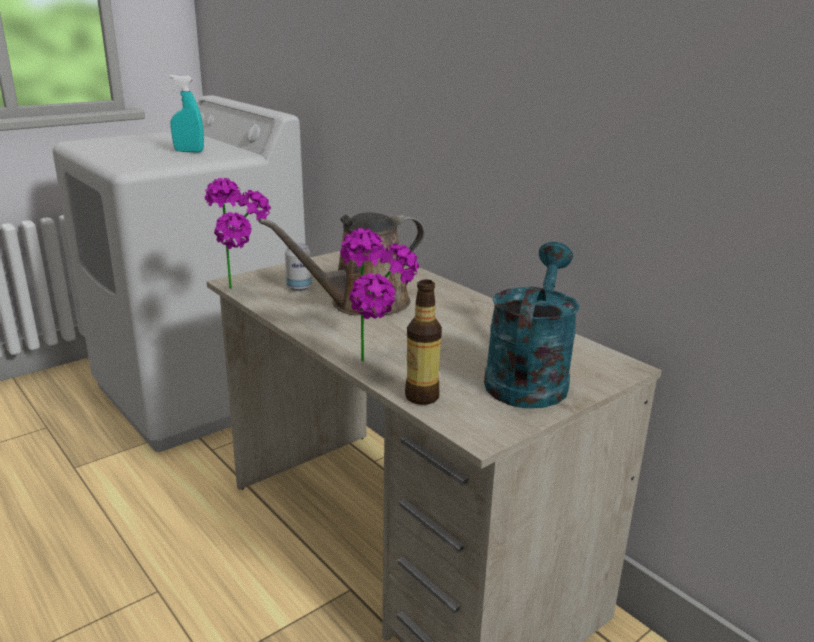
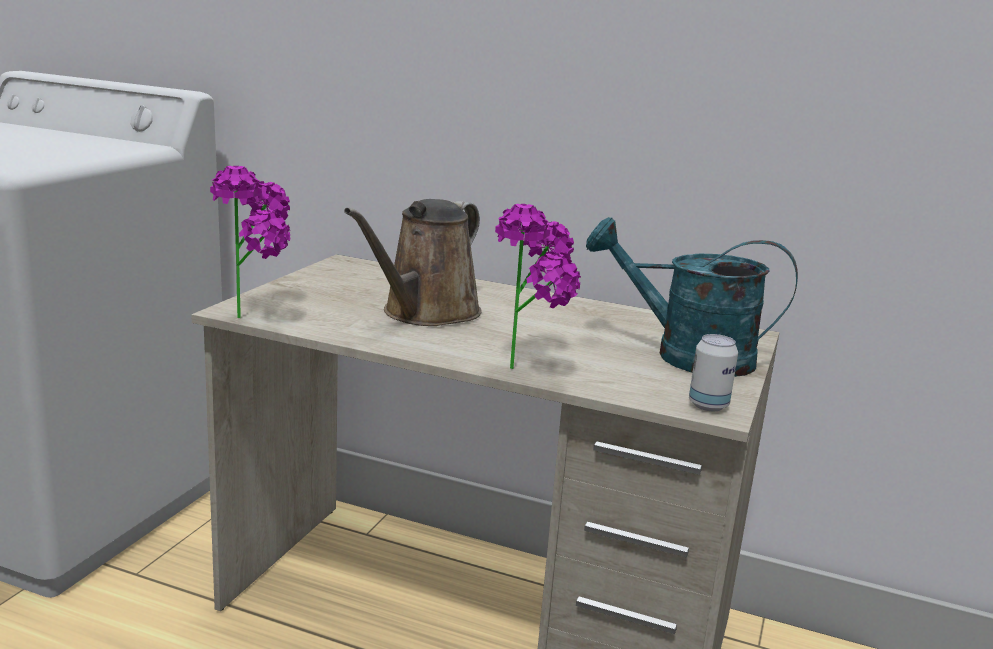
camera: 30 degrees left, 5 degrees down
turquoise spray bottle [169,75,204,153] -> none
can [285,243,312,291] -> can moved to [689,334,738,411]
bottle [405,279,442,405] -> none
turquoise watering can [484,242,580,408] -> turquoise watering can turned 60 degrees counterclockwise [586,217,798,377]

